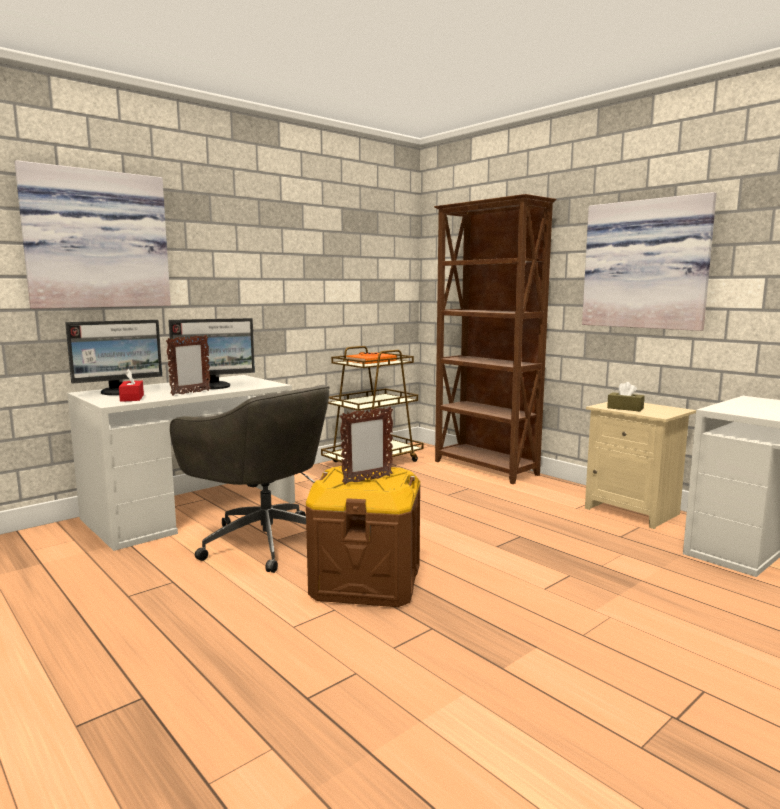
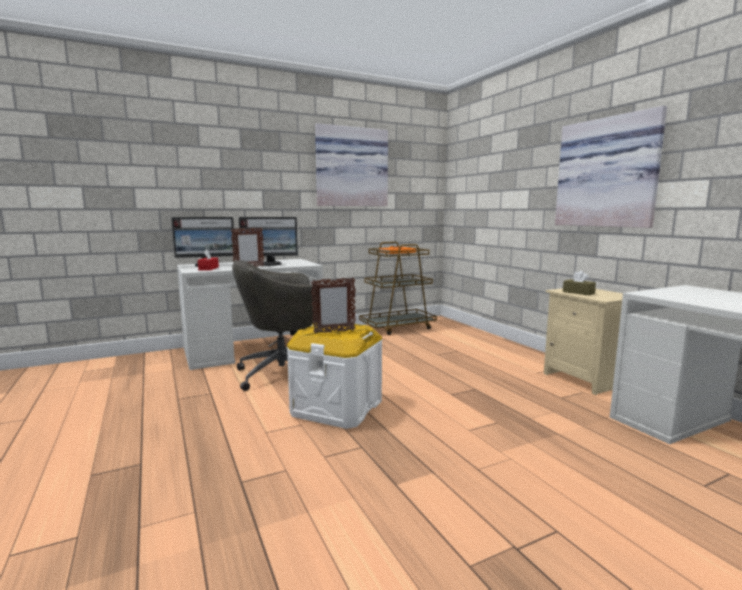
camera: 15 degrees right, 0 degrees up
picture [15,160,171,309] -> picture moved to [315,123,388,206]
grey office chair [170,385,330,573] -> grey office chair turned 105 degrees clockwise [232,260,318,391]
brown storage box [305,466,420,607] -> white storage box [287,324,382,429]
brown bookcase [434,194,556,484] -> none

